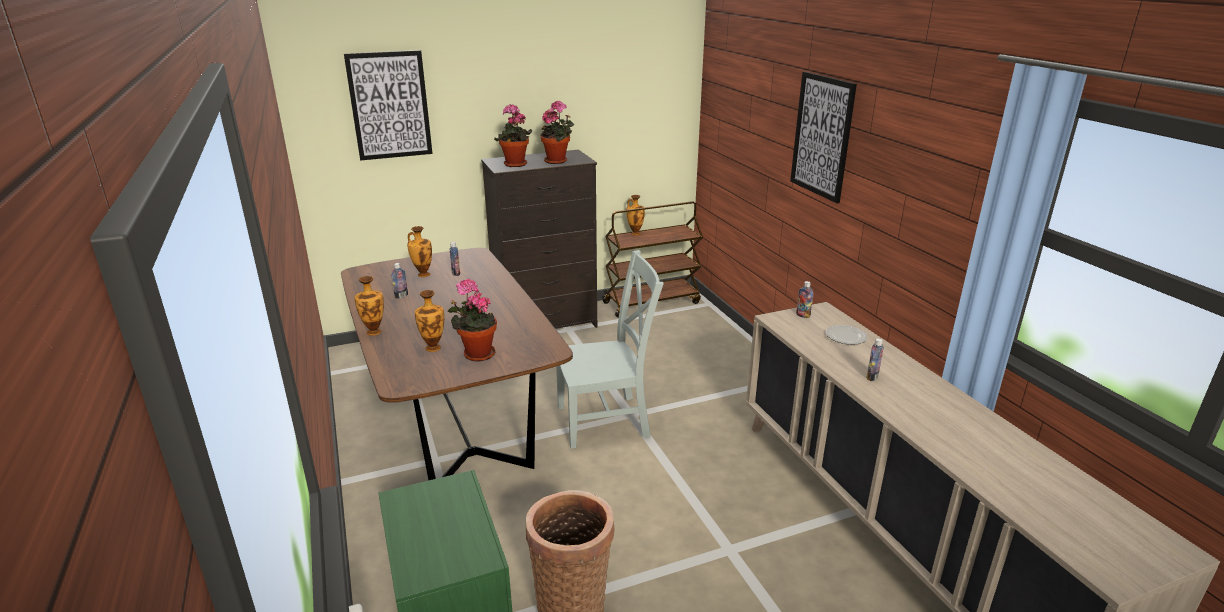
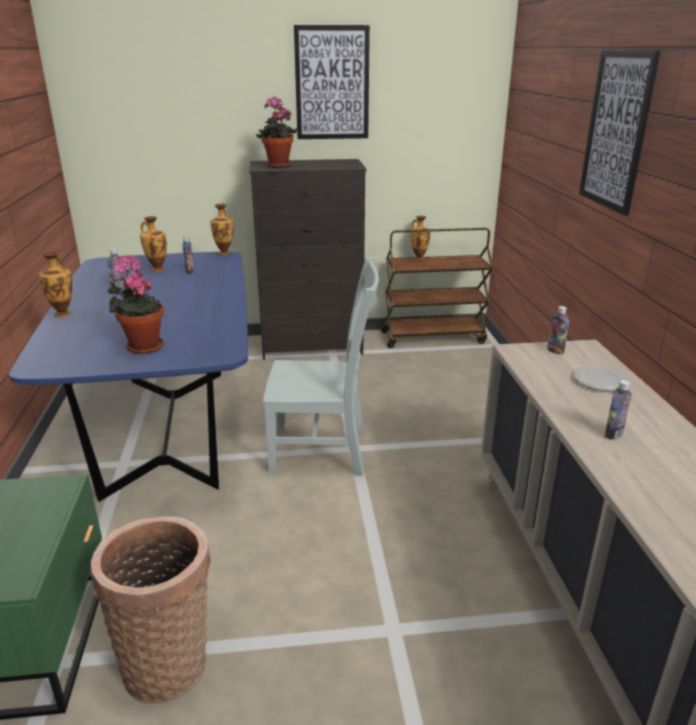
camera: 15 degrees right, 0 degrees up
brown dining table [341,248,573,480] -> blue dining table [9,252,248,502]
picture [344,50,433,161] -> picture moved to [294,25,370,139]
vase [415,290,444,352] -> vase moved to [210,204,234,255]
potted plant [540,100,574,164] -> none

